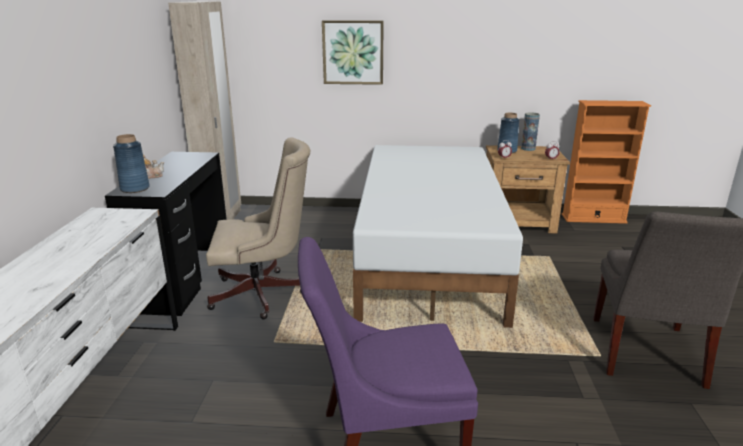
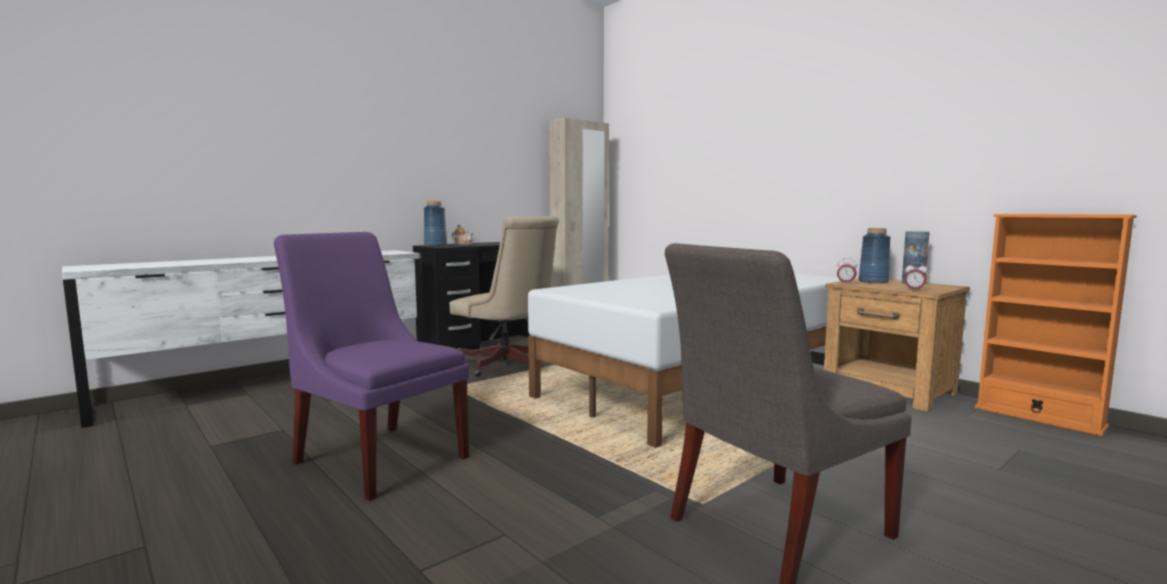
camera: 45 degrees right, 15 degrees down
picture [322,20,384,85] -> none

